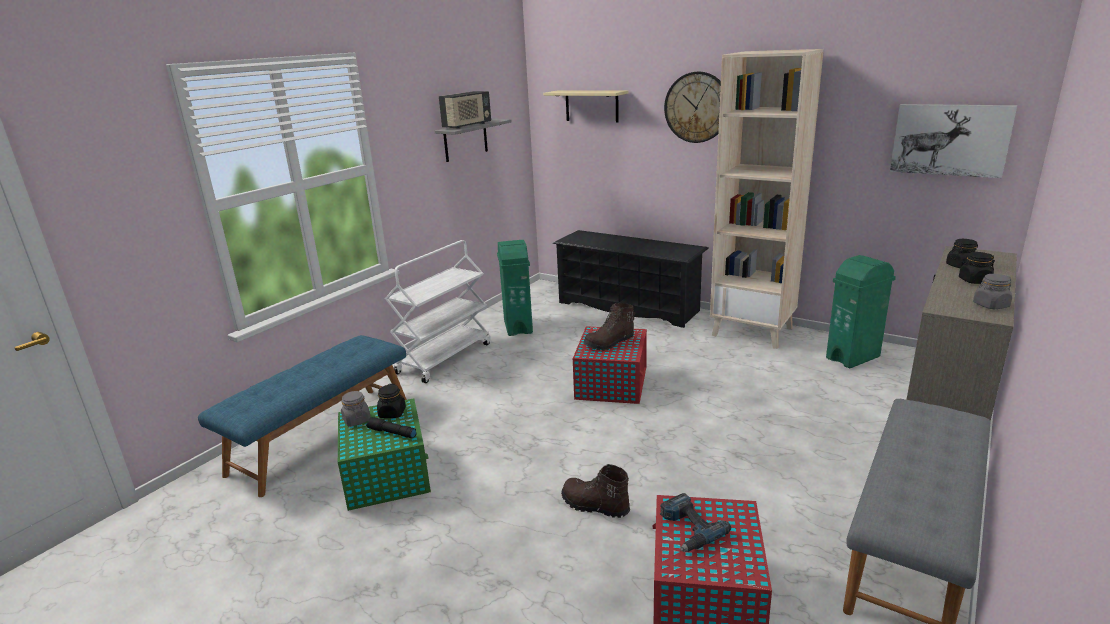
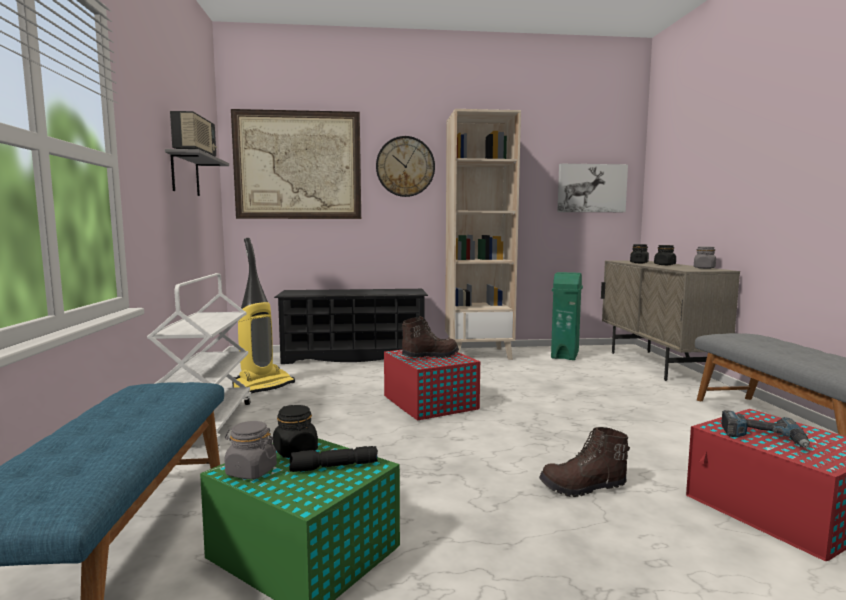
camera: 40 degrees left, 15 degrees down
green trash can [497,240,533,336] -> vacuum cleaner [232,238,295,394]
beige shelf [543,91,628,122] -> picture [231,109,361,219]
brown boot [583,303,635,351] -> brown boot turned 135 degrees counterclockwise [402,316,459,358]

